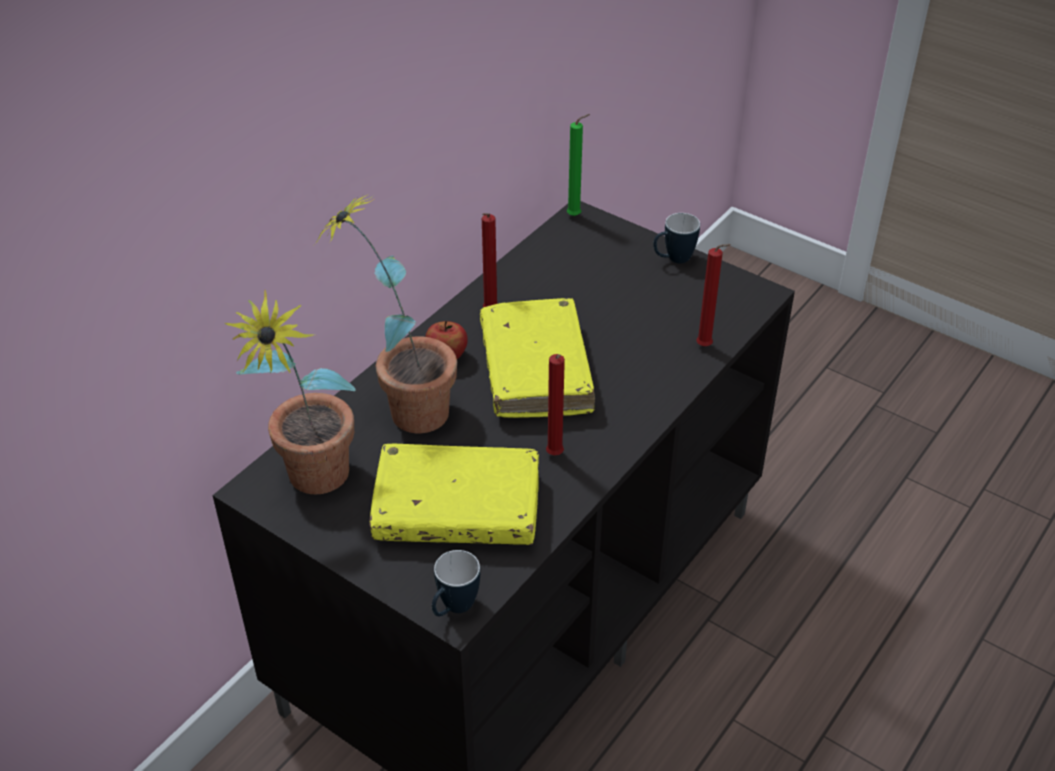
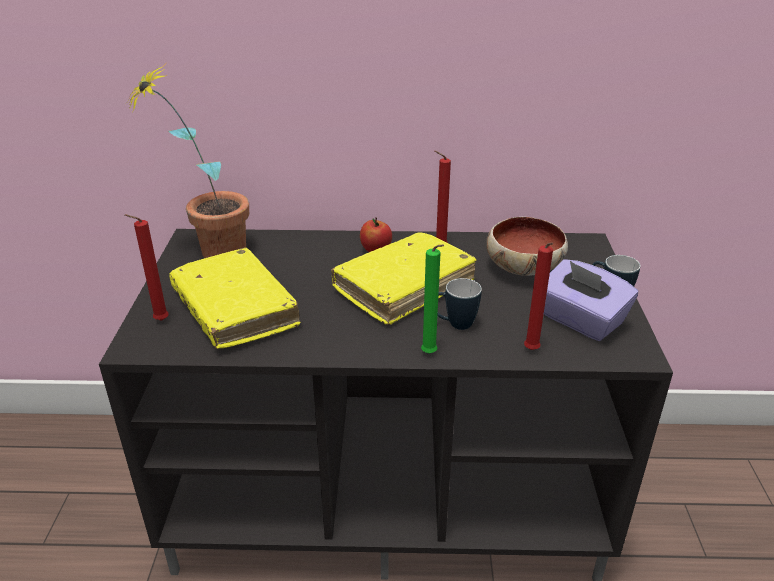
camera: 55 degrees right, 10 degrees down
potted plant [314,194,457,433] -> none
mug [432,550,480,616] -> mug moved to [437,278,482,330]
red candle [546,354,565,455] -> red candle moved to [125,214,169,321]
green candle [567,114,590,216] -> green candle moved to [421,244,444,353]
none -> bowl [486,217,568,276]
none -> purple tissue box [544,259,638,341]

